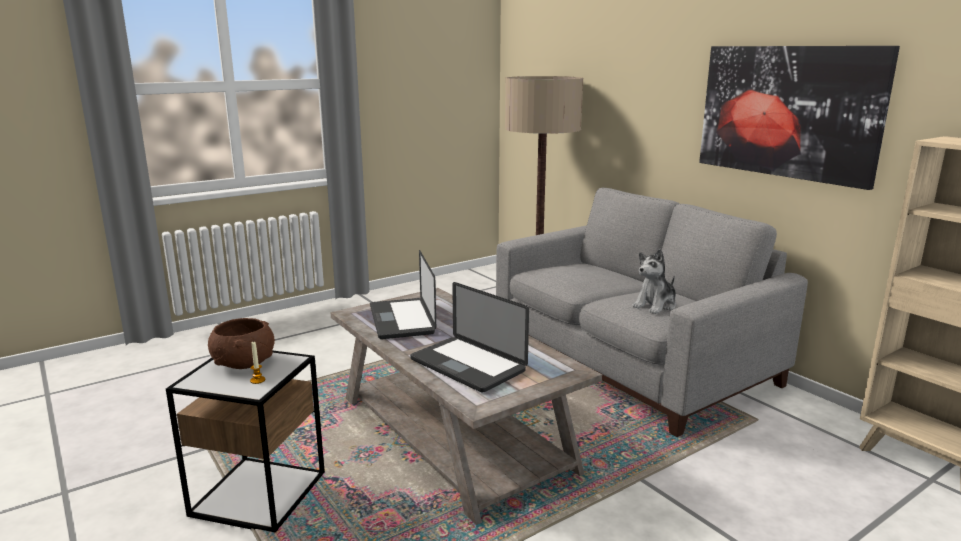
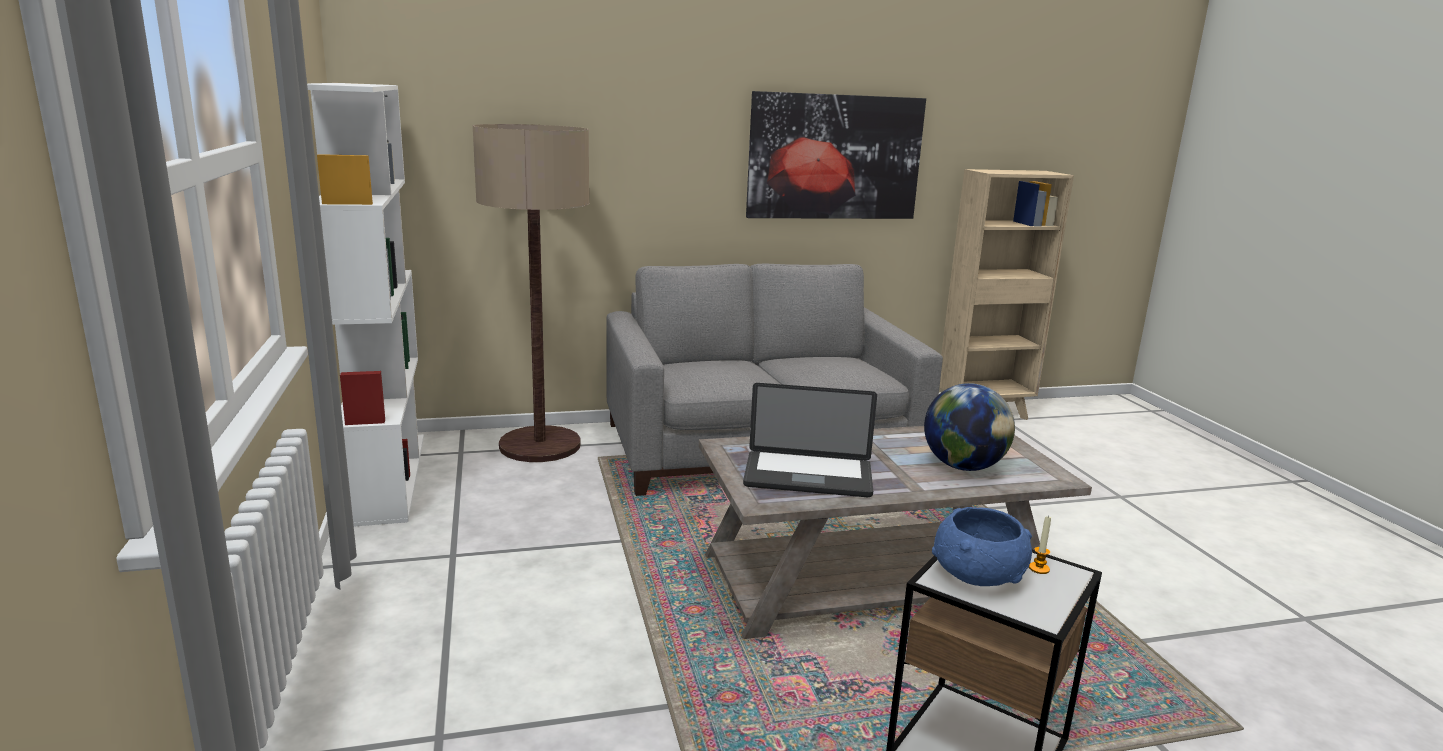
camera: 70 degrees left, 0 degrees up
brown bowl [208,318,275,369] -> blue bowl [932,507,1032,586]
laptop [410,282,529,393] -> globe [924,383,1015,471]
plush toy [632,249,676,314] -> none
none -> white bookcase [307,83,424,526]

